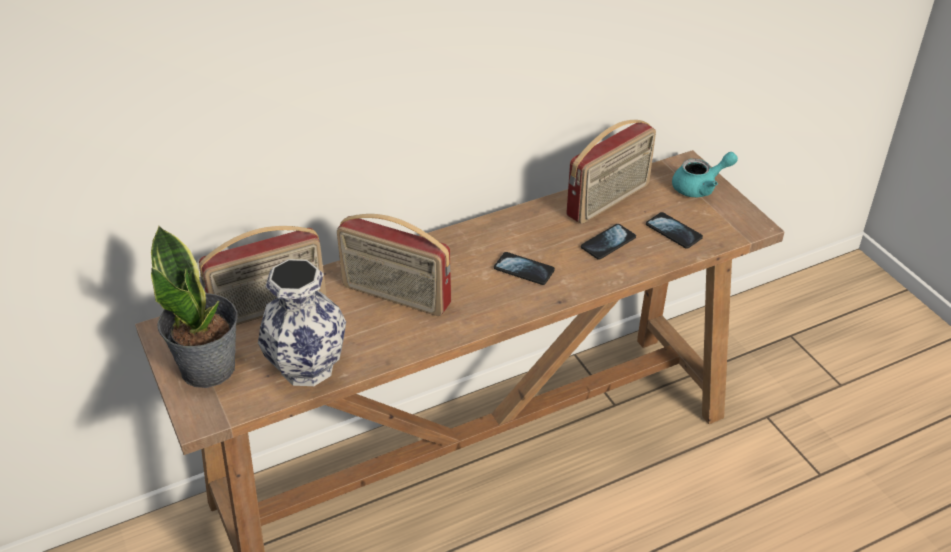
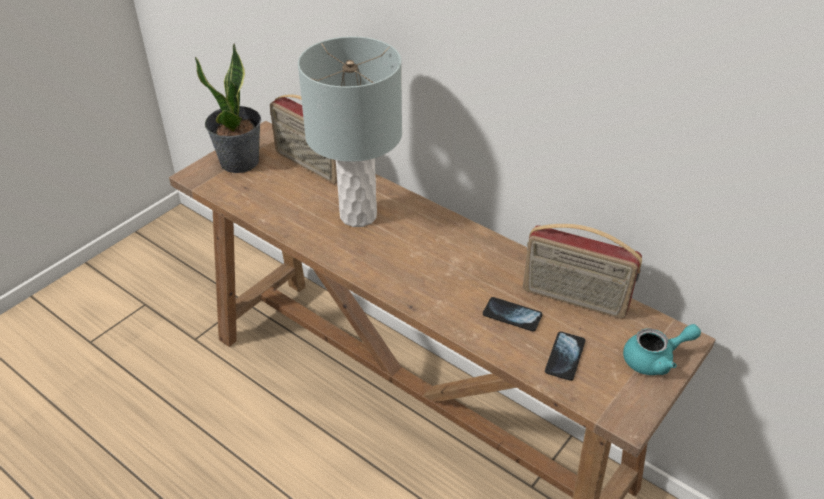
camera: 65 degrees right, 0 degrees up
vase [258,259,346,386] -> none
radio [337,214,451,316] -> grey table lamp [298,36,402,227]
phone [494,252,555,285] -> none
turquoise teapot [672,152,738,197] -> turquoise teapot turned 60 degrees counterclockwise [623,324,701,375]

